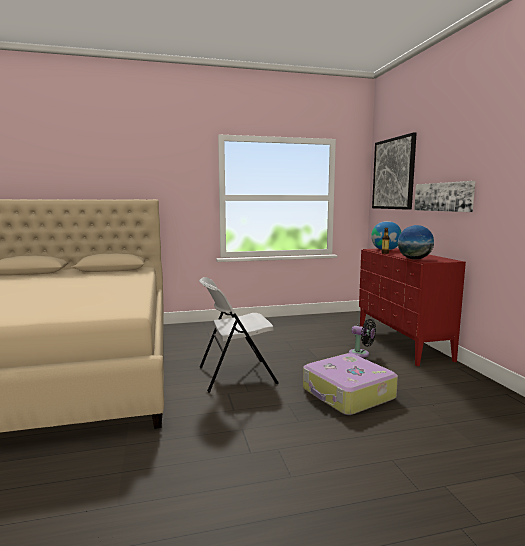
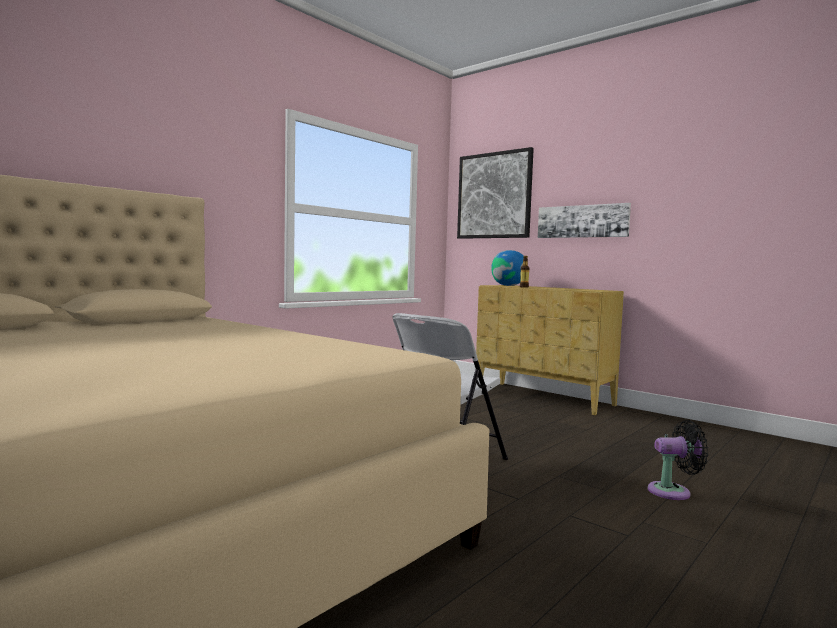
camera: 35 degrees left, 5 degrees down
suitcase [303,353,398,415] -> none
black fan [349,319,376,358] -> black fan moved to [648,420,708,500]
red dresser [359,248,466,366] -> beige dresser [476,285,624,415]
globe [398,225,434,260] -> none

